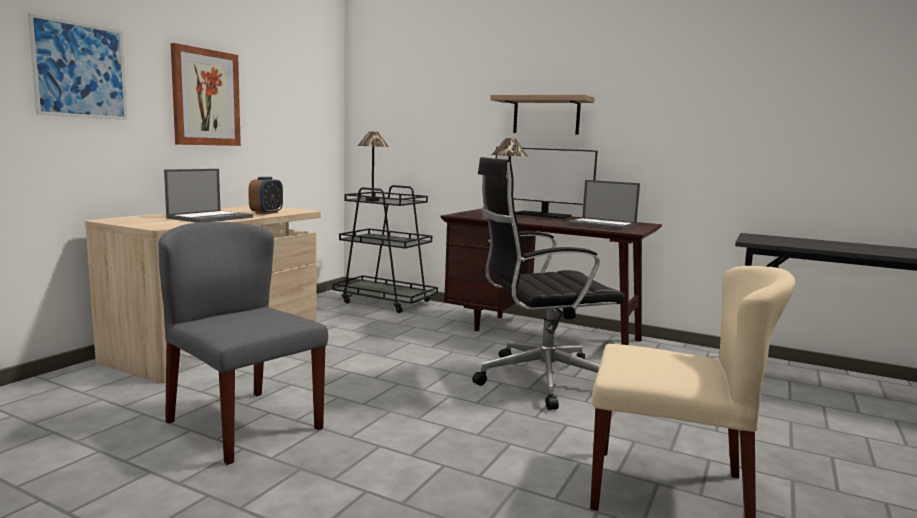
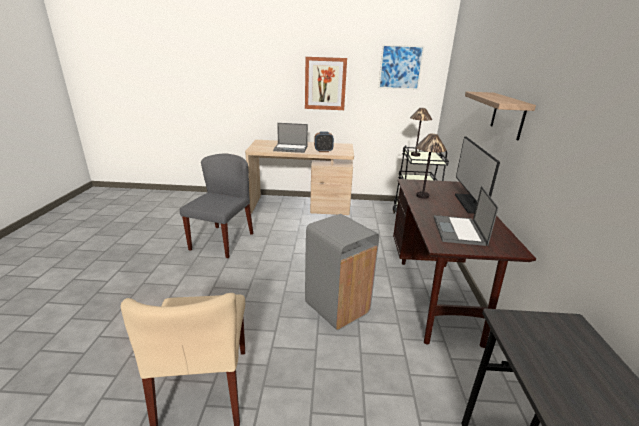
camera: 65 degrees right, 15 degrees up
picture [28,13,128,120] -> picture moved to [378,44,424,90]
black office chair [472,157,625,410] -> grey trash can [305,214,379,330]

